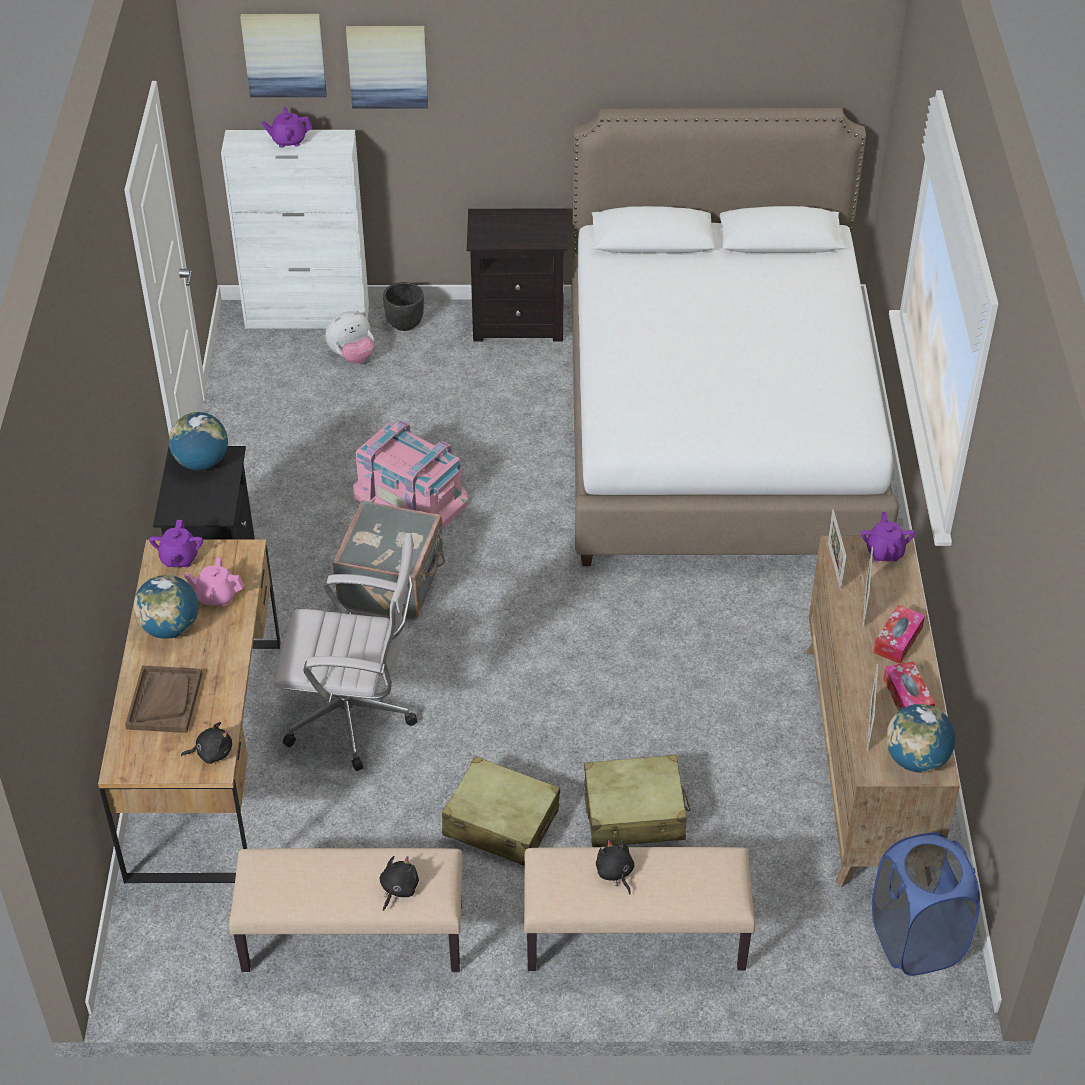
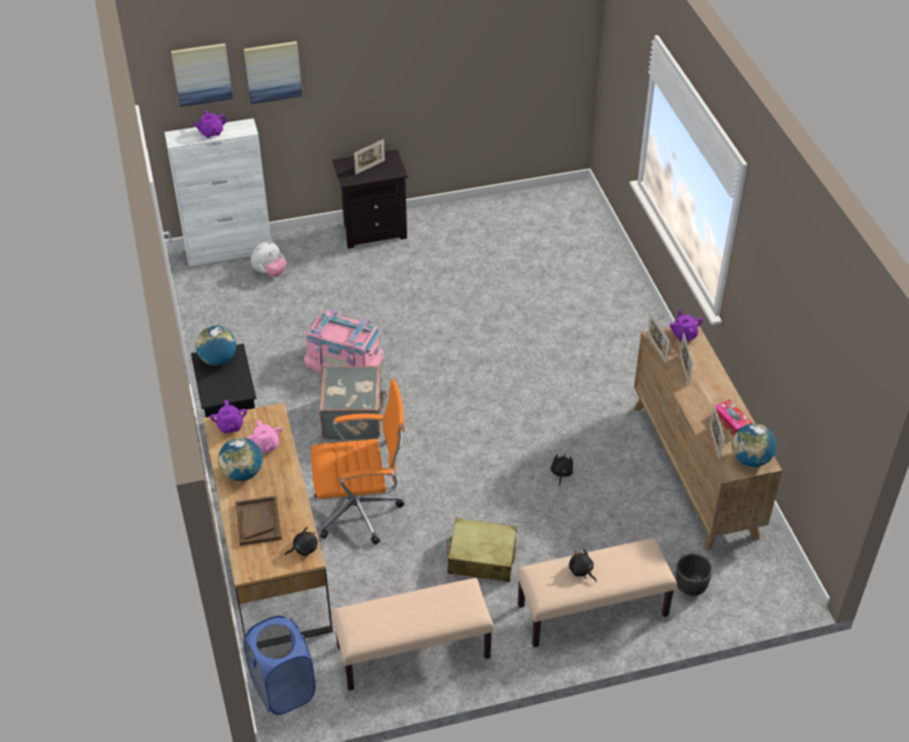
camera: 15 degrees left, 0 degrees up
pink teapot [184,557,244,606] -> pink teapot turned 105 degrees counterclockwise [247,420,282,454]
white office chair [274,533,417,771] -> orange office chair [311,379,404,545]
black plush toy [380,856,419,911] -> black plush toy moved to [551,453,573,486]
black planter [383,282,424,331] -> black planter moved to [675,554,713,596]
white bed [571,108,899,566] -> none
beige suitcase [584,755,690,847] -> none
blue laundry basket [872,832,980,976] -> blue laundry basket moved to [243,616,316,715]
tissue box [873,605,925,664] -> none
none -> picture frame [354,139,385,175]

